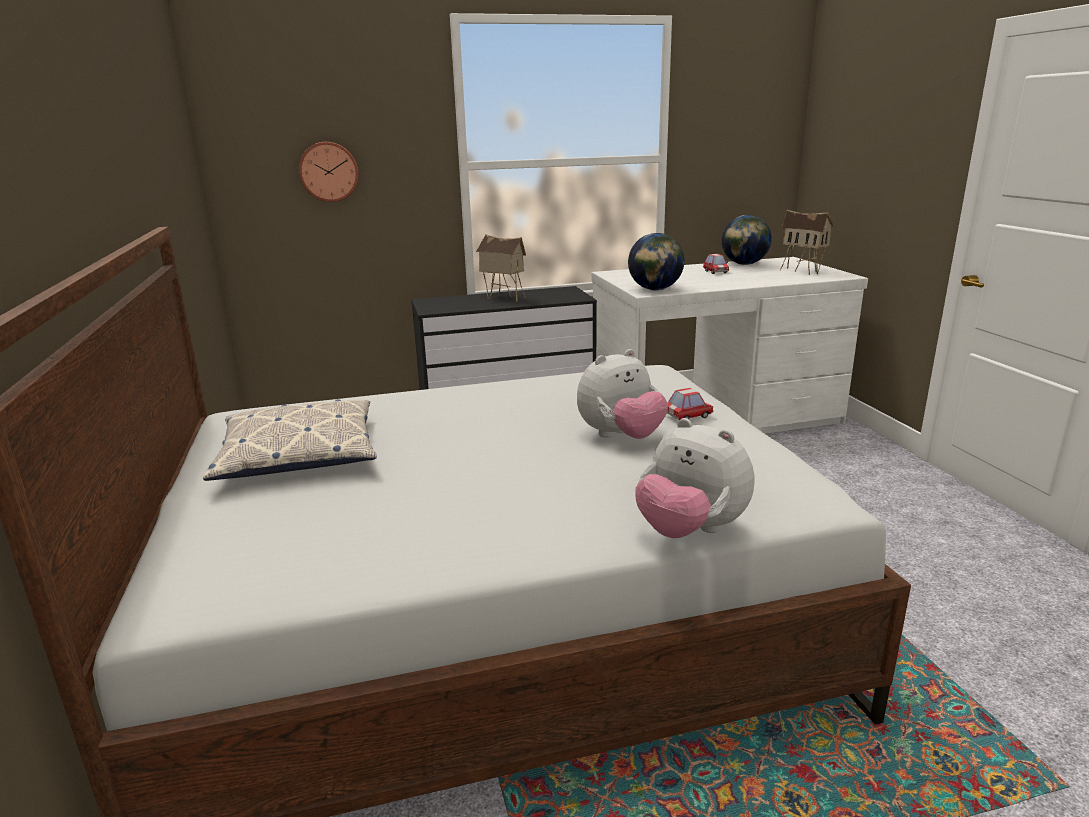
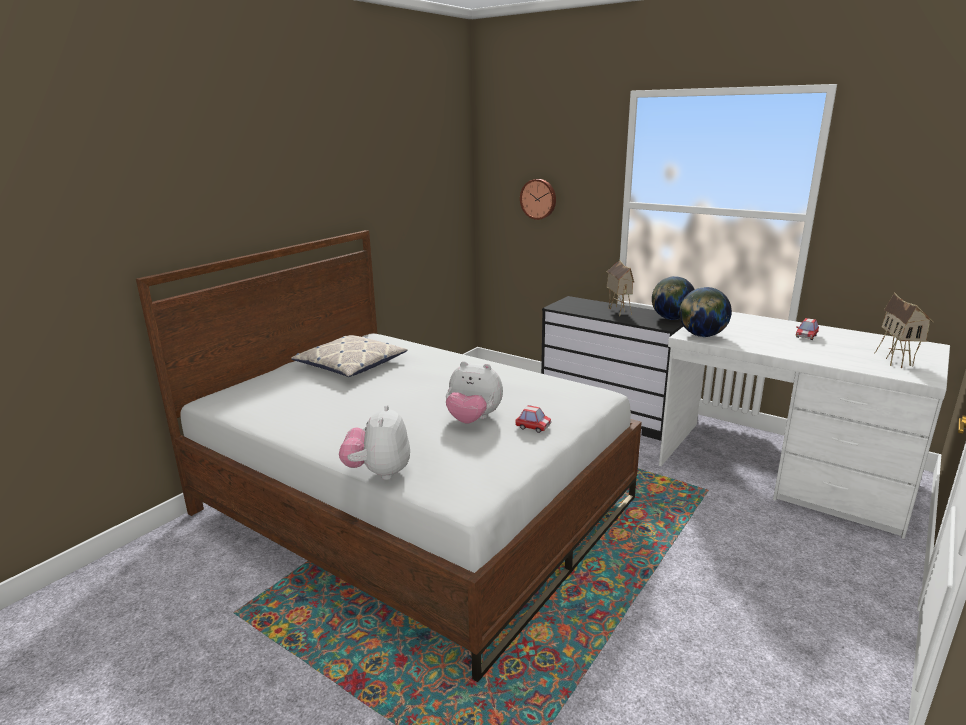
camera: 50 degrees right, 0 degrees up
globe [722,215,772,265] -> globe moved to [652,276,695,320]

